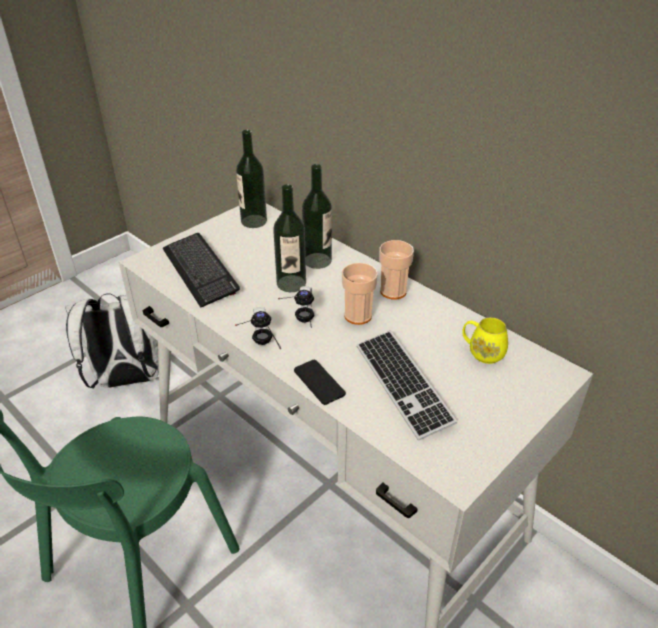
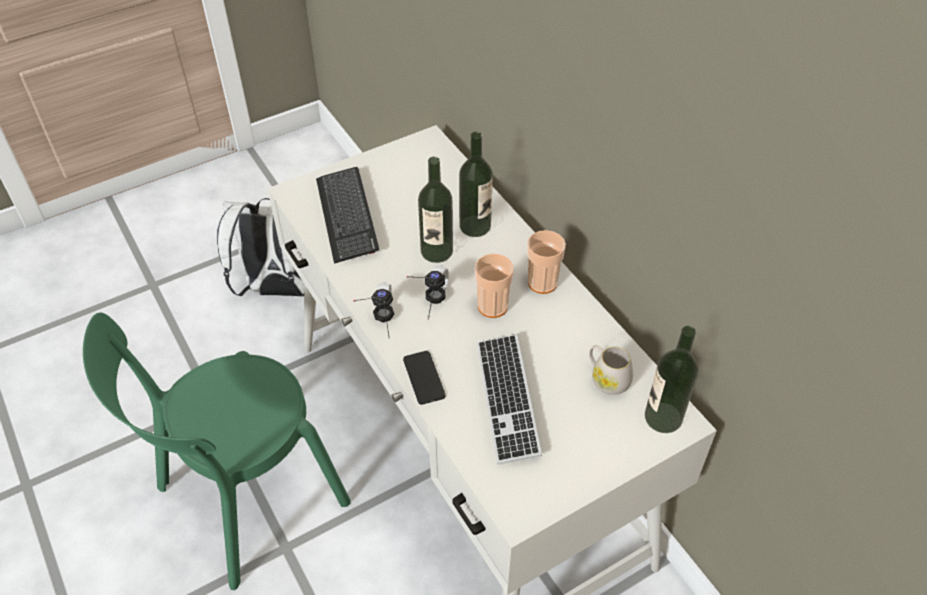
camera: 15 degrees right, 10 degrees up
bottle [236,130,267,228] -> bottle moved to [645,326,698,433]
yellow mug [462,317,508,364] -> white mug [589,345,633,395]

